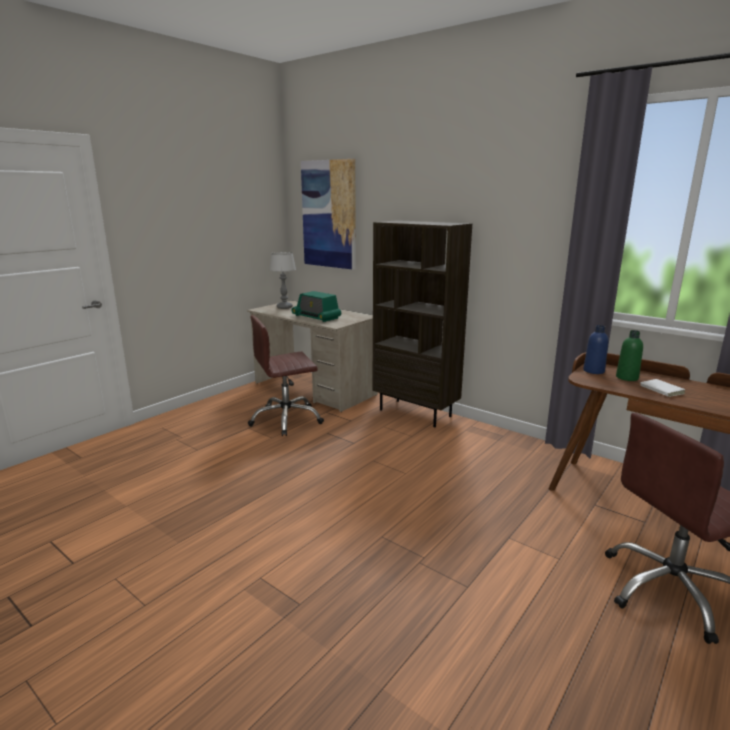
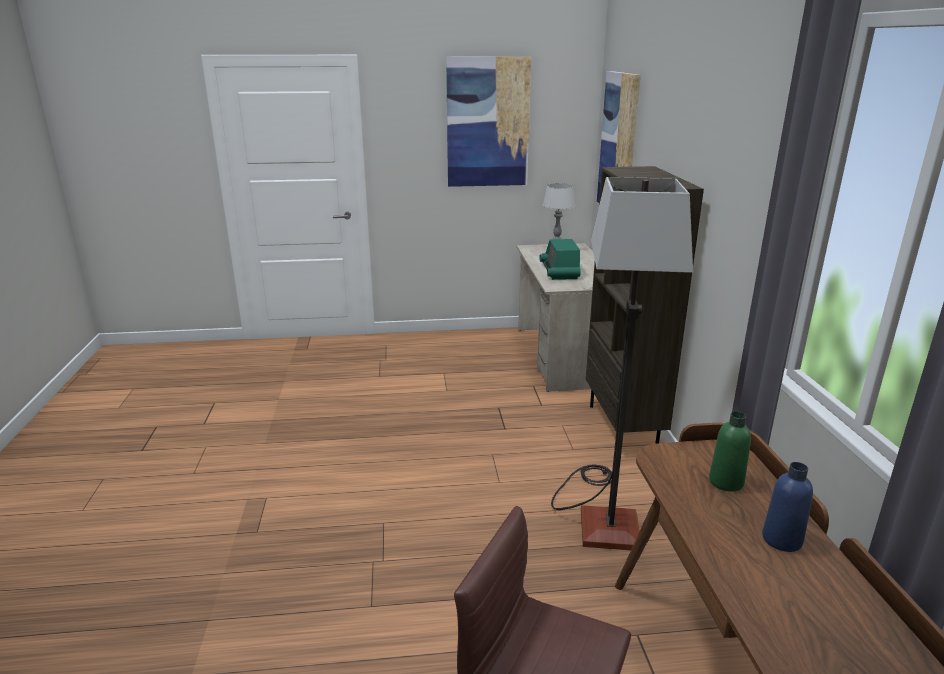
camera: 45 degrees right, 5 degrees up
brown office chair [248,315,324,436] -> none
blue bottle [583,325,609,374] -> blue bottle moved to [762,462,813,552]
white book [640,379,685,397] -> none
none -> picture [446,56,531,187]
none -> floor lamp [551,177,693,550]

